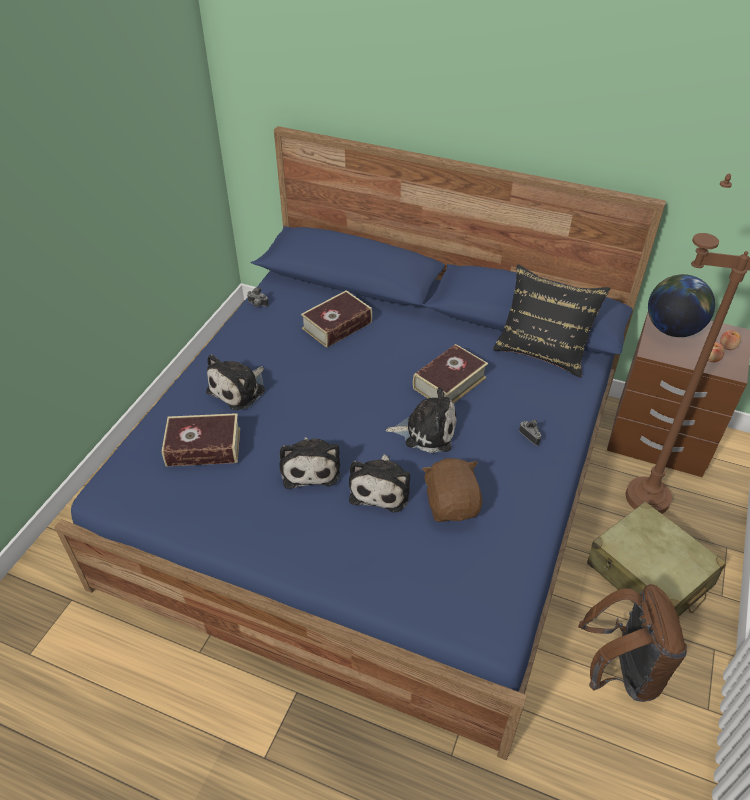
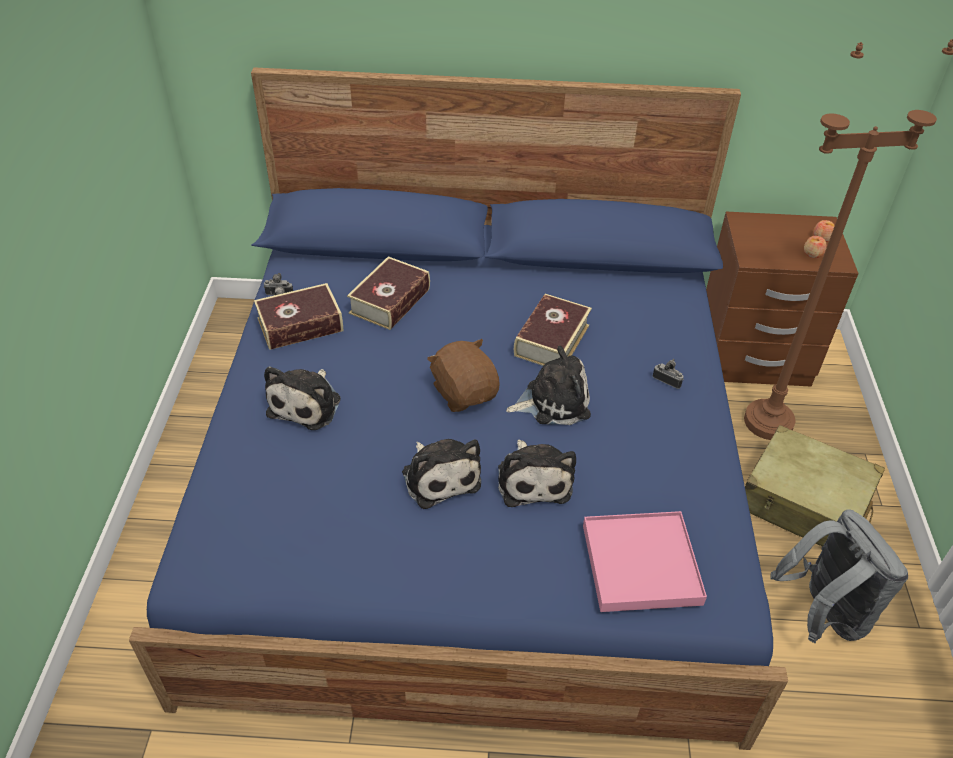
camera: 20 degrees left, 0 degrees up
book [161,413,240,466] -> book moved to [254,283,344,350]
brown plush toy [422,458,483,522] -> brown plush toy moved to [427,339,500,412]
black pillow [493,264,611,378] -> none
brown backpack [578,584,687,702] -> grey backpack [770,509,908,644]
globe [648,274,715,337] -> none
none -> pink tray [583,511,707,612]

